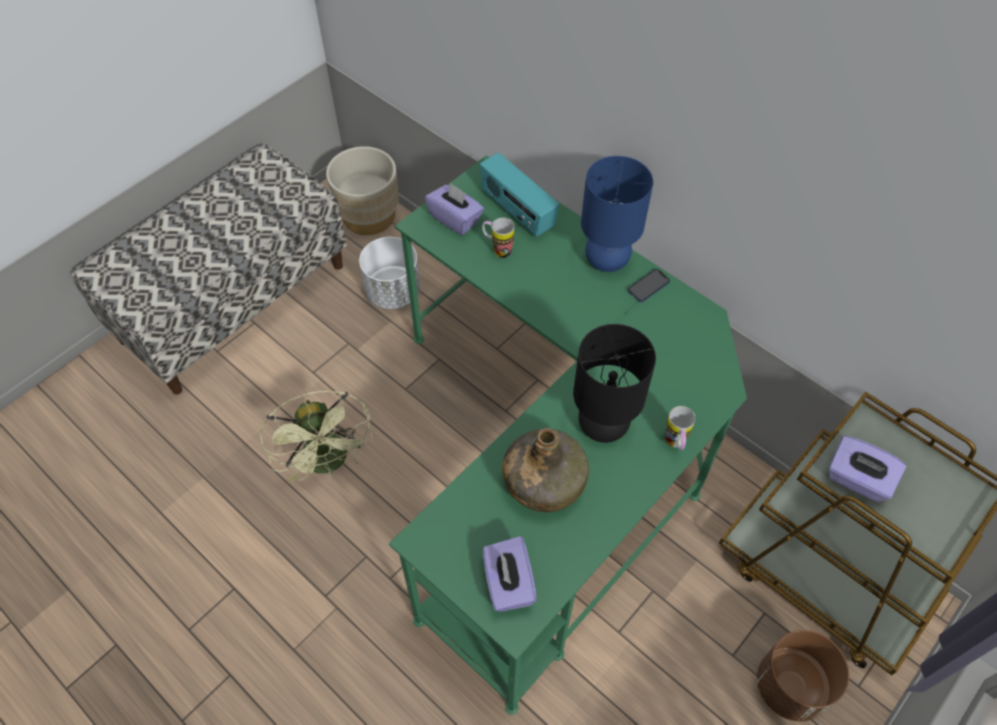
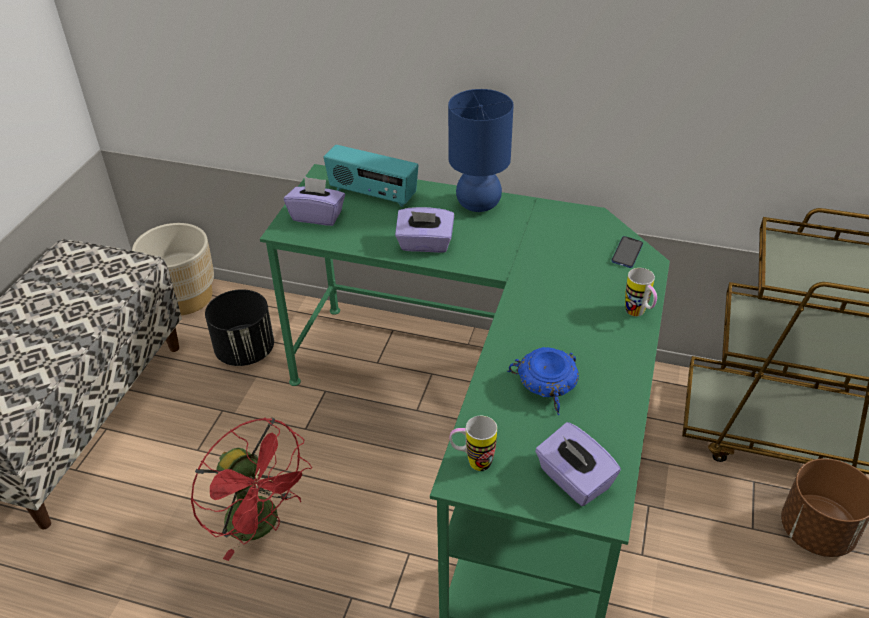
camera: 25 degrees left, 15 degrees down
green fan [259,391,373,482] -> red fan [190,417,312,561]
white planter [359,237,420,309] -> black planter [205,289,274,366]
mug [482,218,514,258] -> mug moved to [450,416,497,471]
green bottle [502,428,589,512] -> blue bowl [507,347,579,415]
black table lamp [573,324,656,443] -> none
phone [628,269,670,303] -> phone moved to [611,236,643,268]
purple tissue box [829,436,906,502] -> purple tissue box moved to [395,207,454,253]

